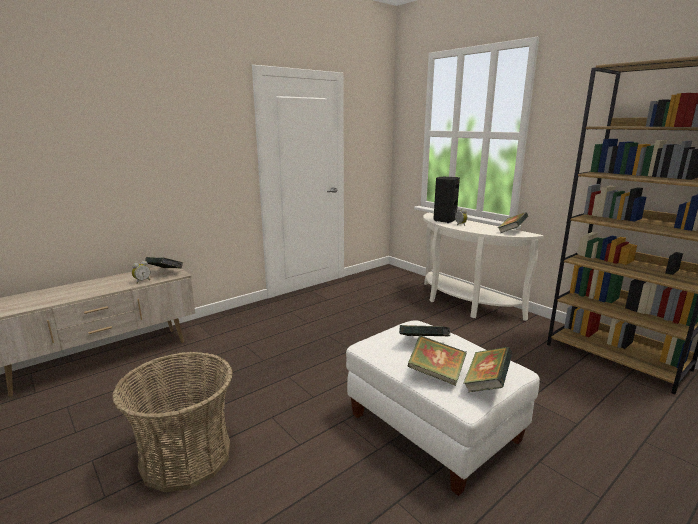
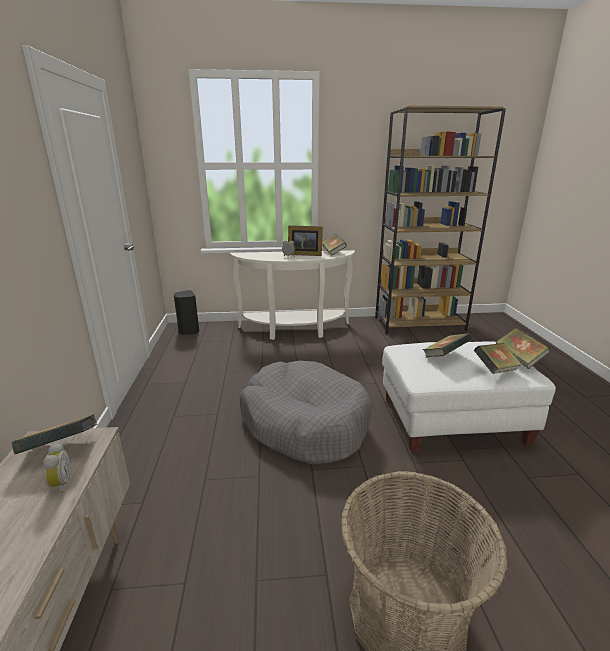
camera: 55 degrees left, 5 degrees up
black speaker [433,177,460,223] -> black speaker moved to [174,290,199,335]
none -> grey dog bed [240,360,373,465]
none -> picture frame [288,225,323,256]

